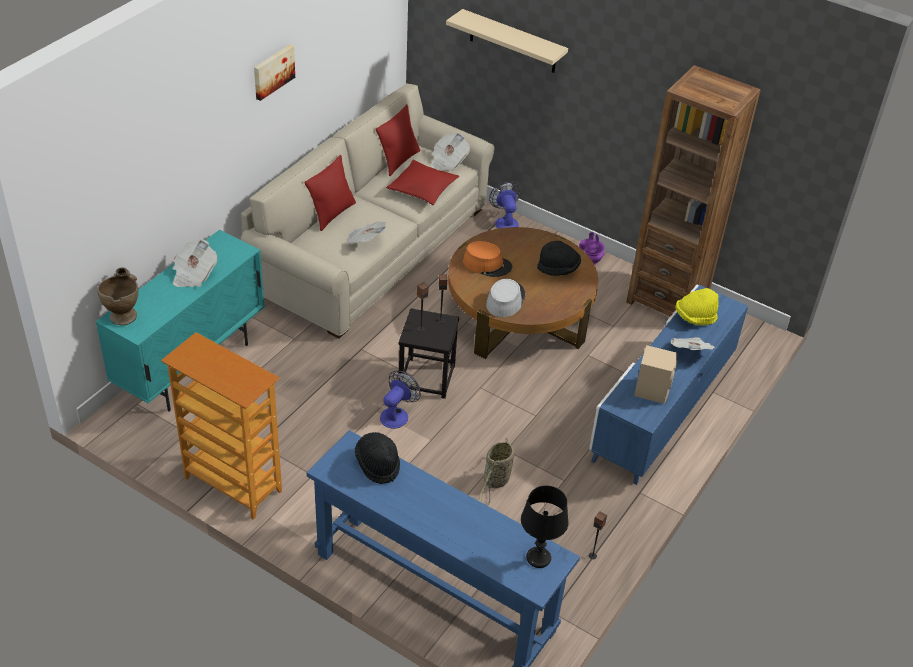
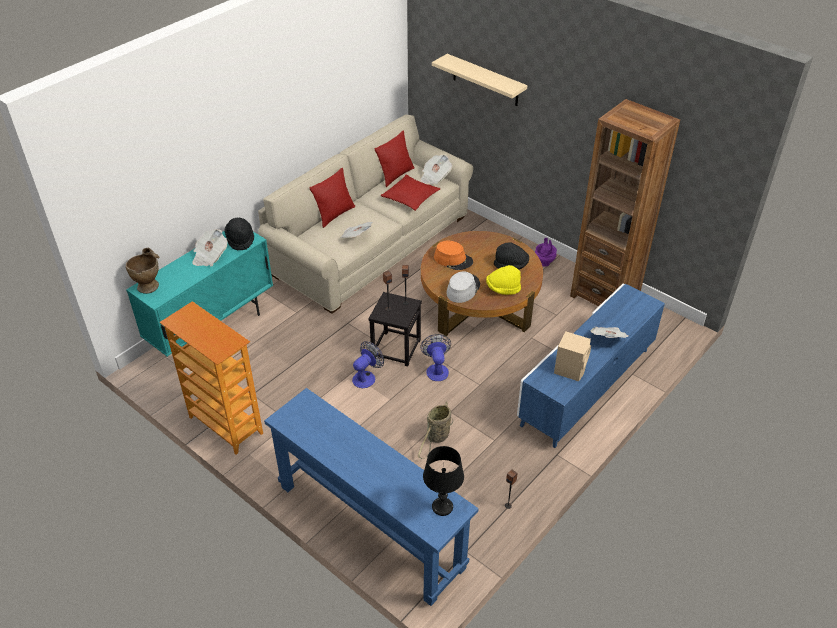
camera: 10 degrees right, 0 degrees up
picture [254,45,295,101] -> none
black hat [355,432,400,484] -> black hat moved to [224,217,254,250]
fan [489,182,520,229] -> fan moved to [420,334,451,381]
yellow hat [675,288,718,325] -> yellow hat moved to [486,265,521,295]

